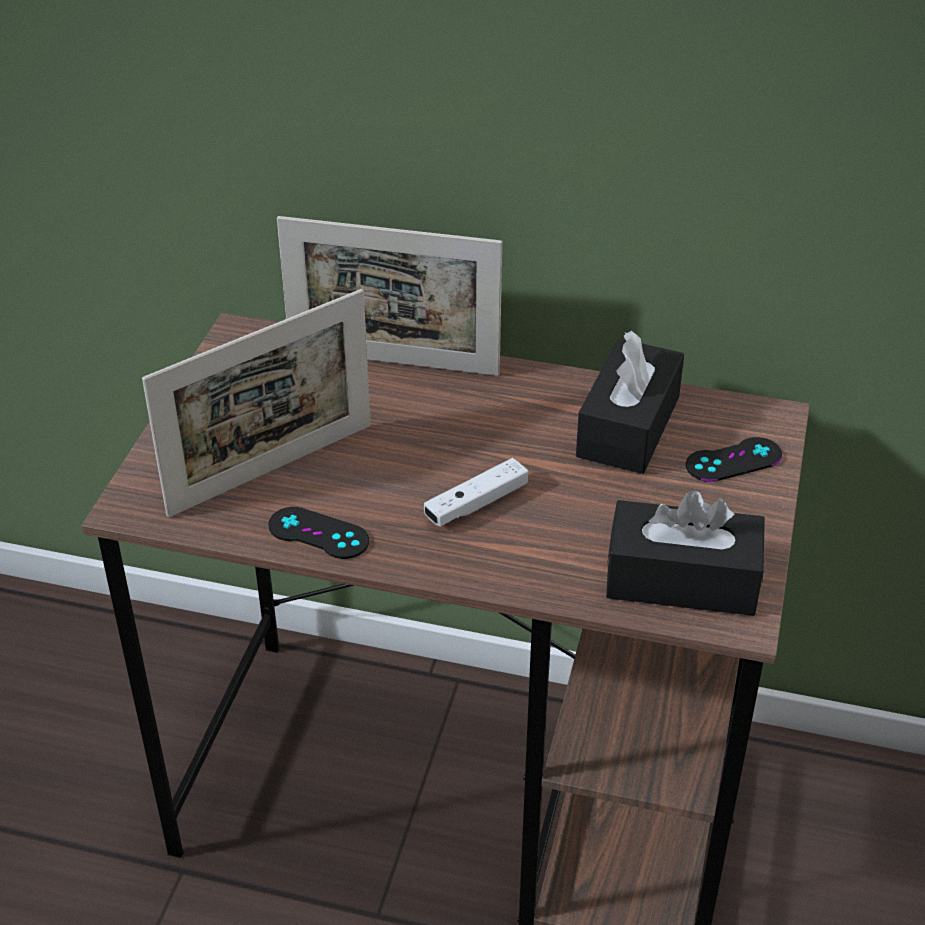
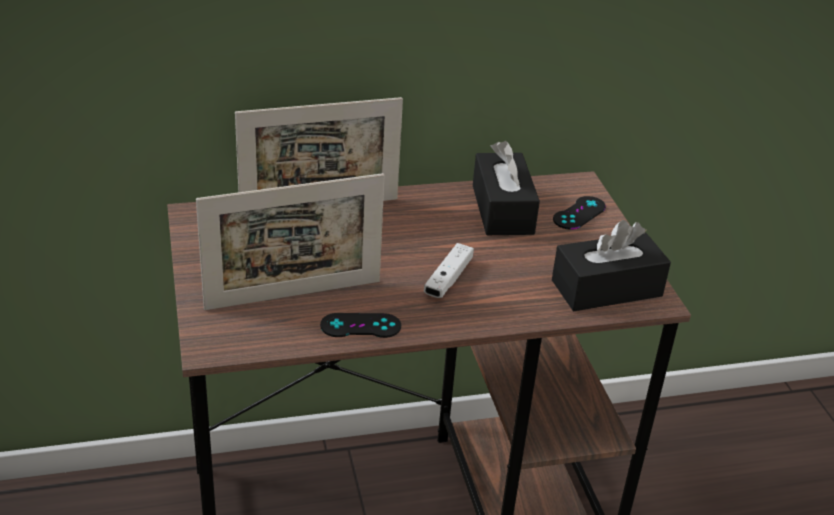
camera: 30 degrees left, 5 degrees down
picture frame [142,289,371,517] -> picture frame turned 45 degrees clockwise [196,173,385,310]

